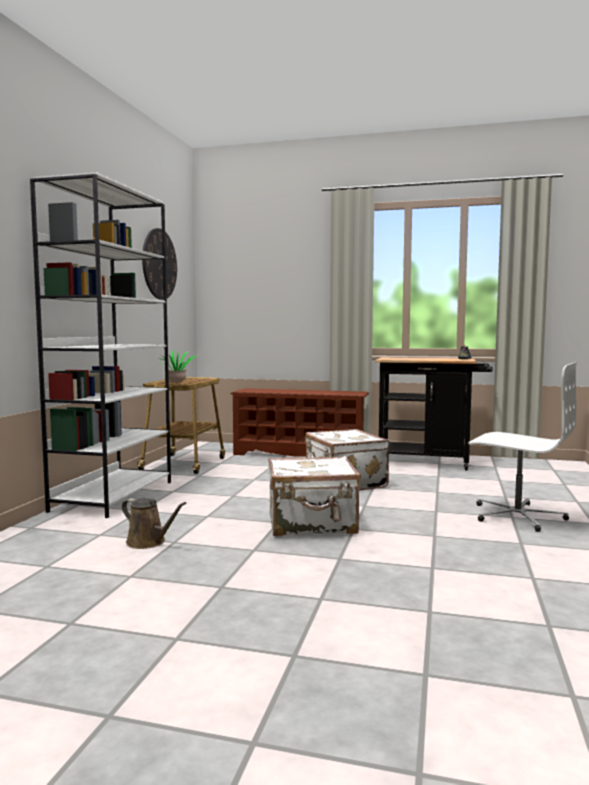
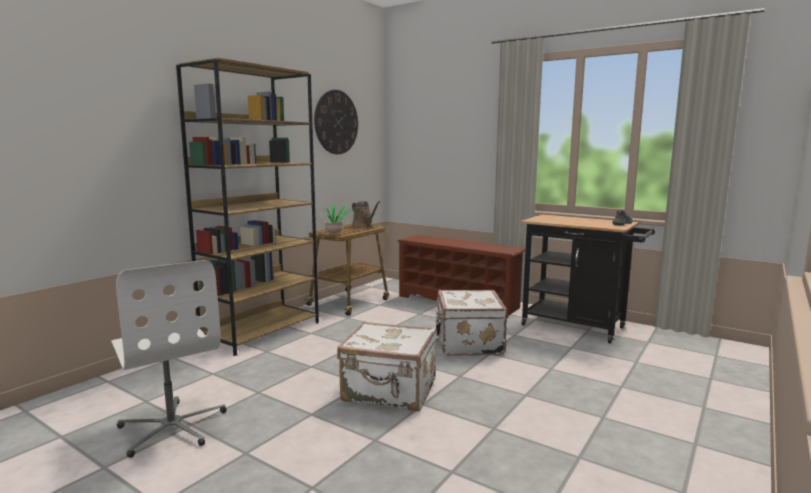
camera: 20 degrees right, 5 degrees up
white bookcase [30,173,171,518] -> brown bookcase [176,58,319,356]
brown watering can [122,498,186,549] -> brown watering can moved to [352,201,380,228]
white office chair [468,362,577,532] -> white office chair moved to [111,260,227,458]

